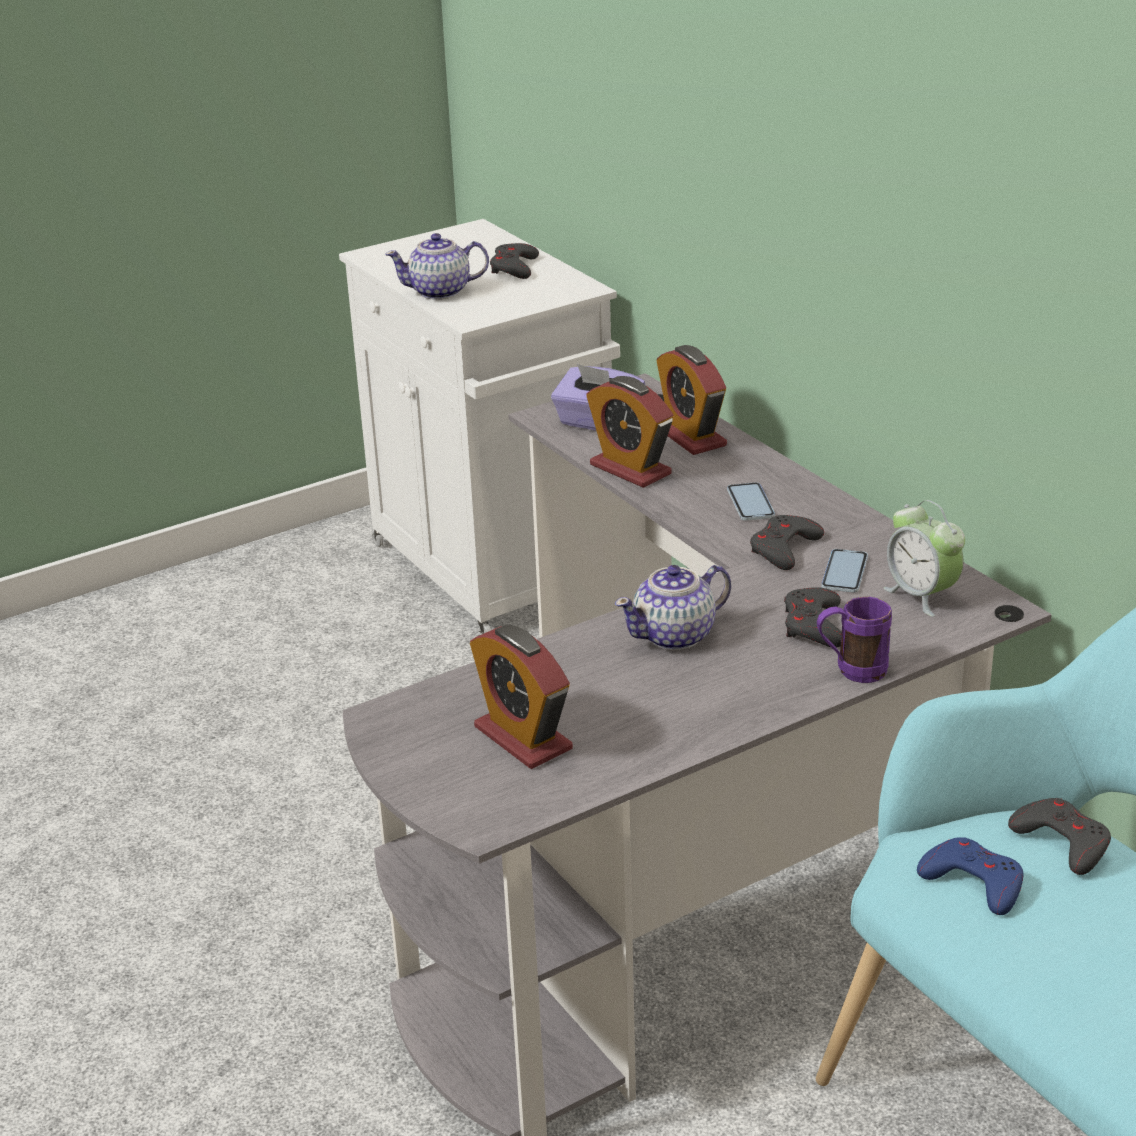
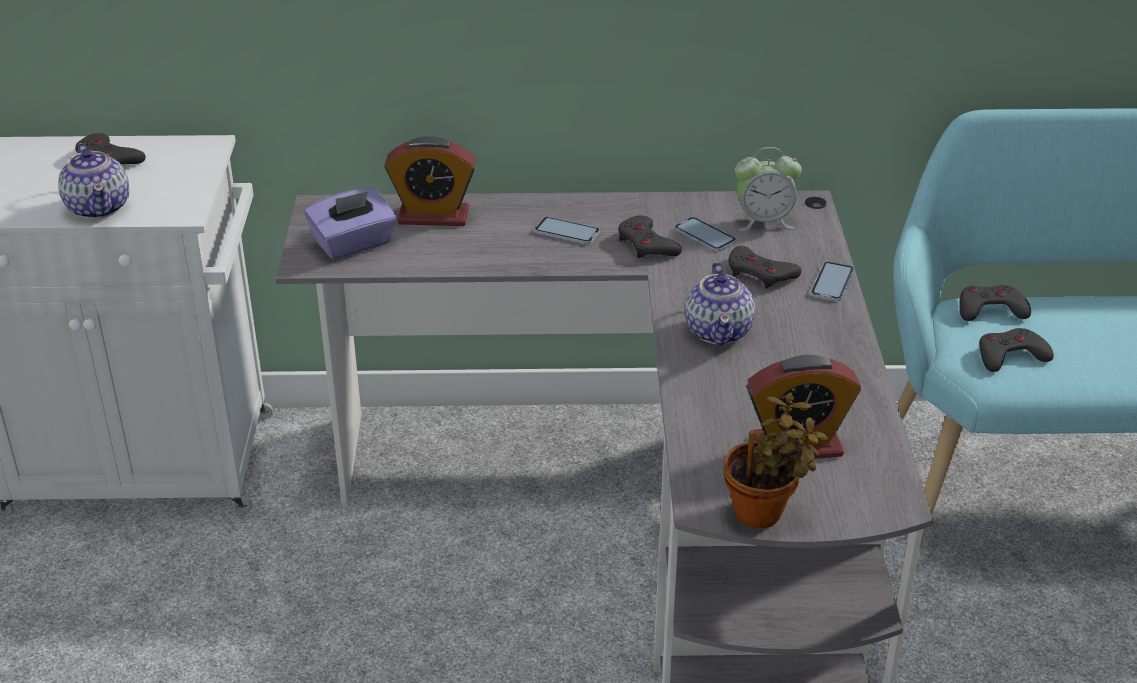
camera: 60 degrees left, 5 degrees up
teapot [385,233,489,300] -> teapot turned 45 degrees counterclockwise [58,143,129,219]
alarm clock [586,376,674,488] -> none
purple mug [817,597,892,683] -> phone [810,261,854,301]
blue game controller [917,837,1023,915] -> grey game controller [979,328,1054,372]
none -> potted plant [724,392,829,528]

